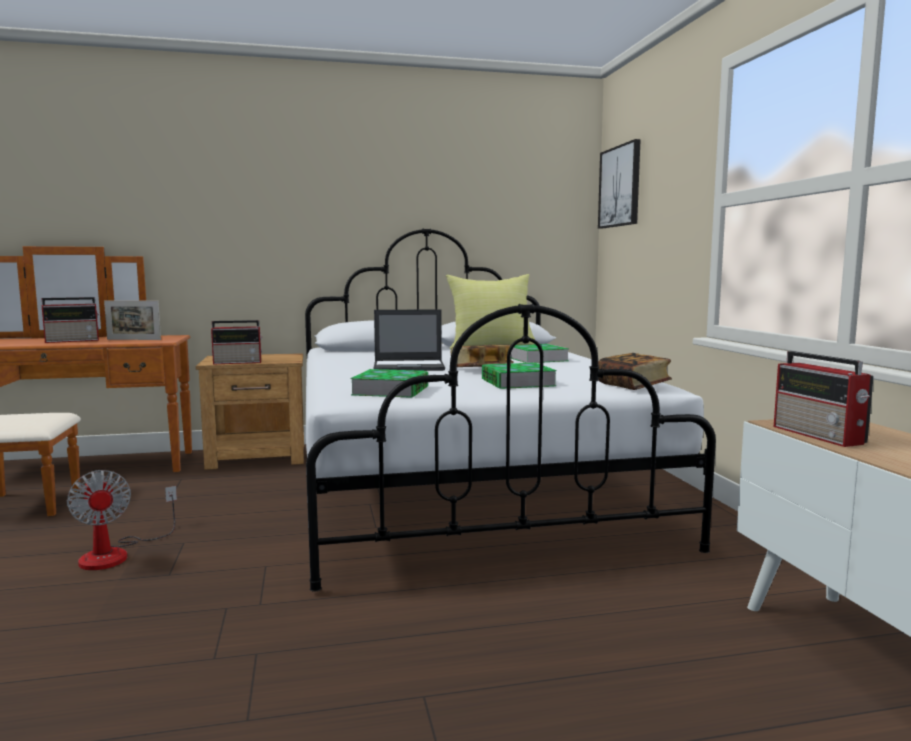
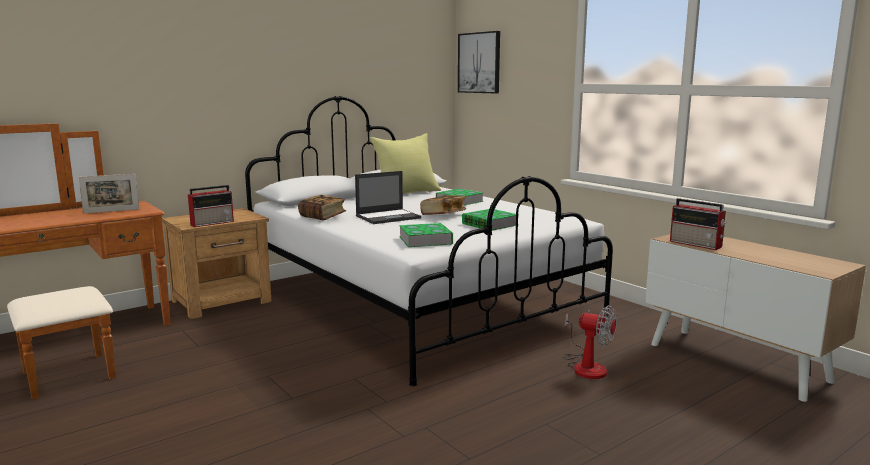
camera: 25 degrees left, 5 degrees up
radio [41,297,100,343] -> none
fan [67,470,177,570] -> fan moved to [563,305,617,379]
book [598,353,672,390] -> book moved to [298,195,346,220]

